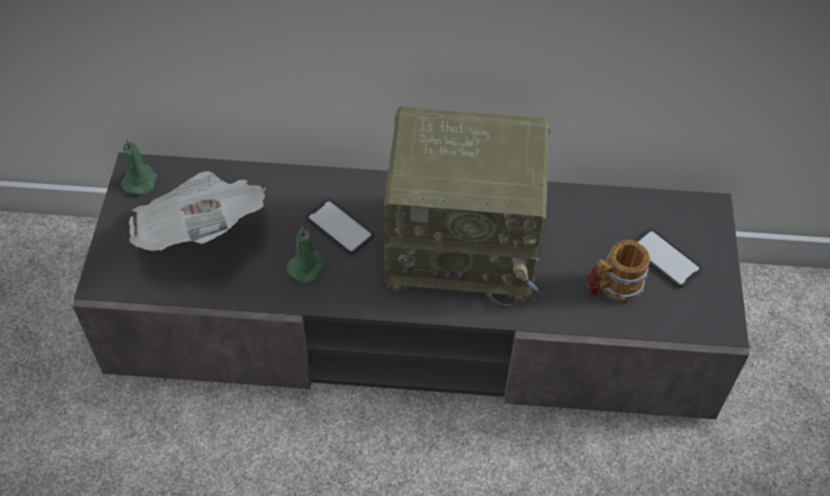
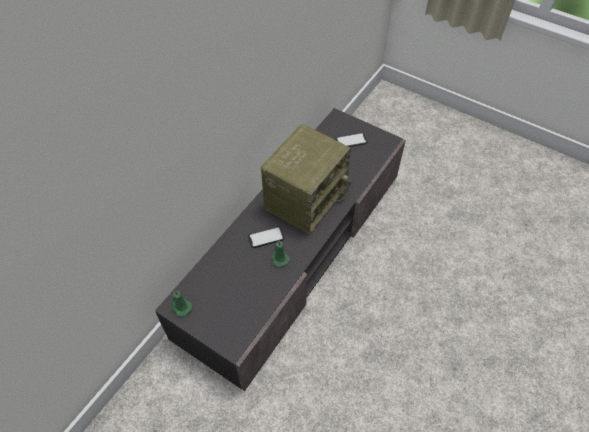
camera: 60 degrees left, 0 degrees up
newspaper [129,171,266,251] -> none
mug [586,240,650,303] -> none

